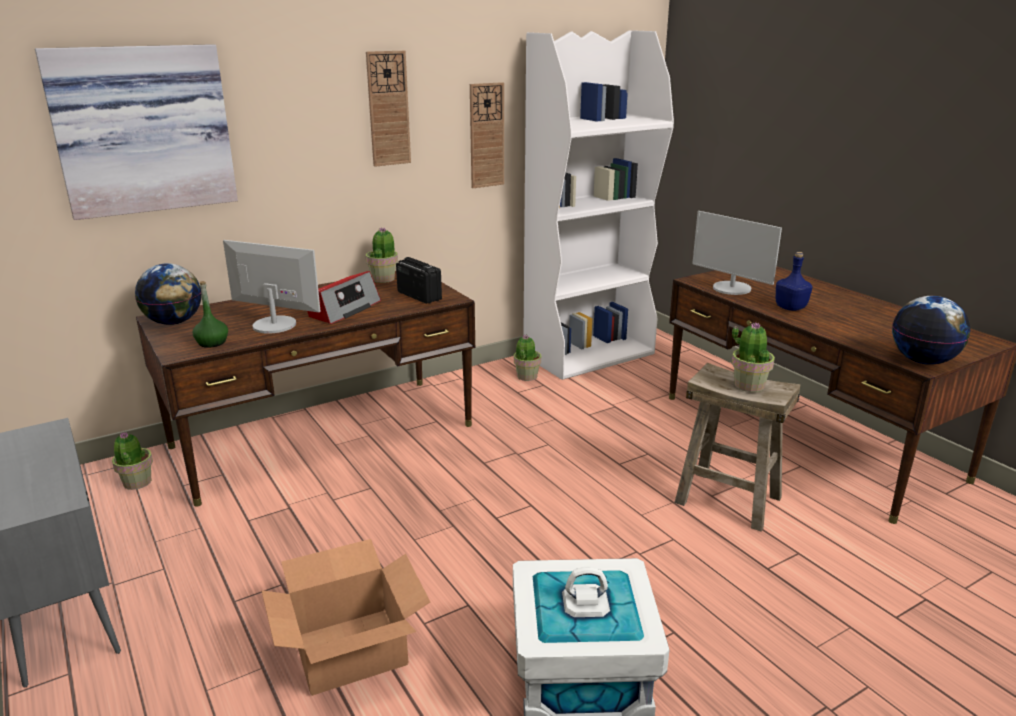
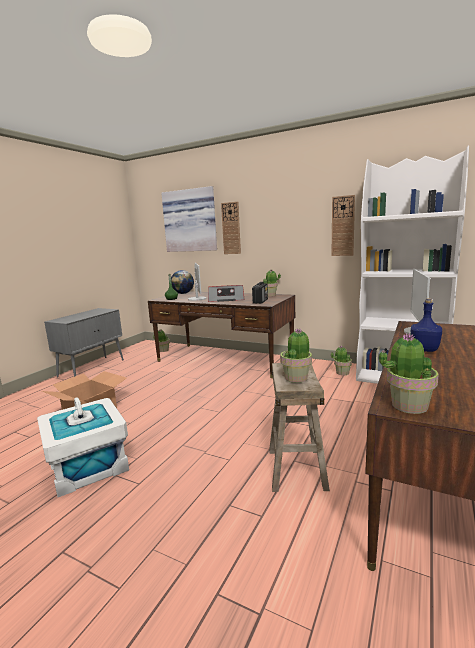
camera: 60 degrees right, 10 degrees down
wall clock [366,51,411,167] -> wall clock moved to [221,202,241,254]
globe [892,296,970,365] -> potted plant [379,333,439,414]

